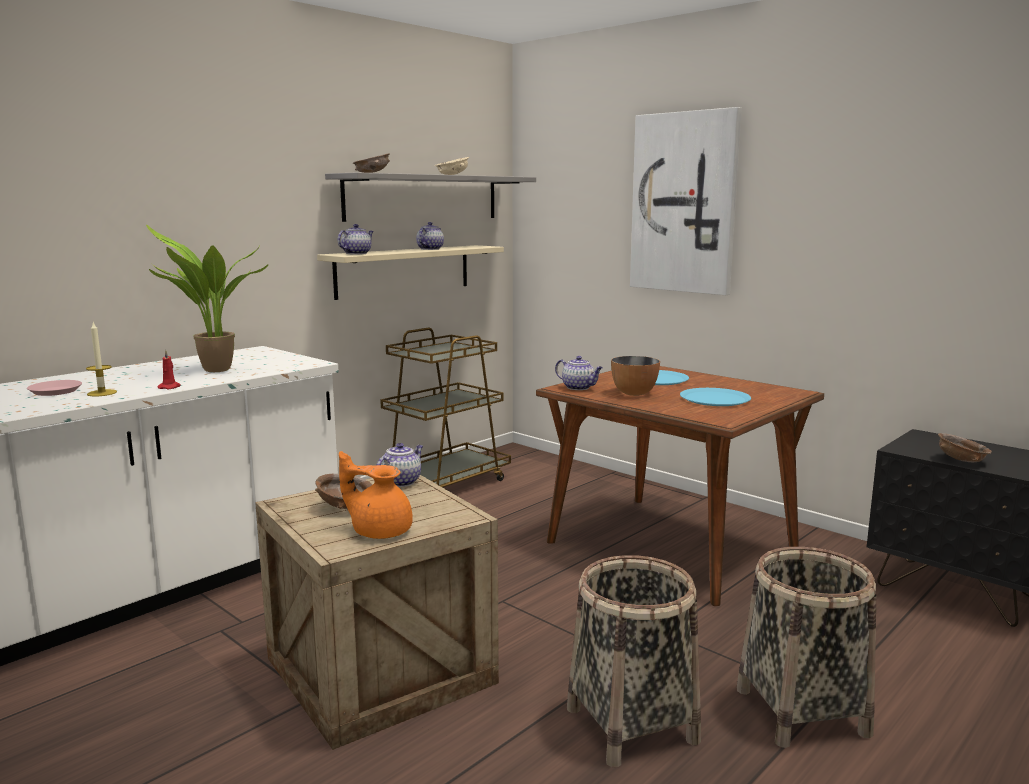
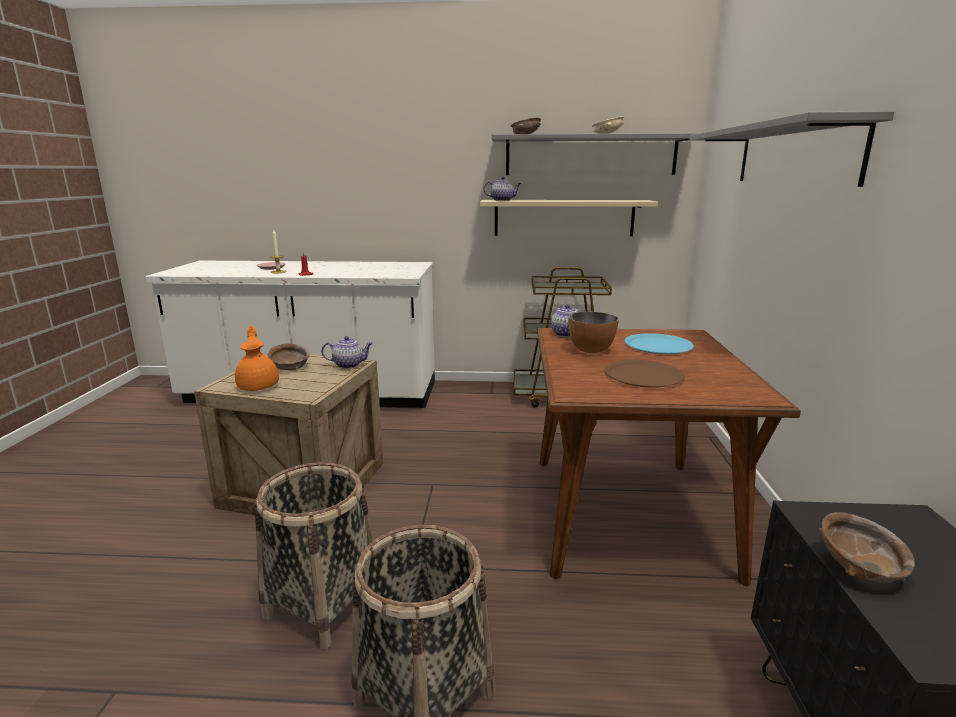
camera: 50 degrees right, 5 degrees up
potted plant [146,224,269,372] -> none
teapot [416,222,444,250] -> none
picture [630,107,742,295] -> grey shelf [690,111,894,187]
blue plate [680,388,751,406] -> brown plate [604,360,685,388]

